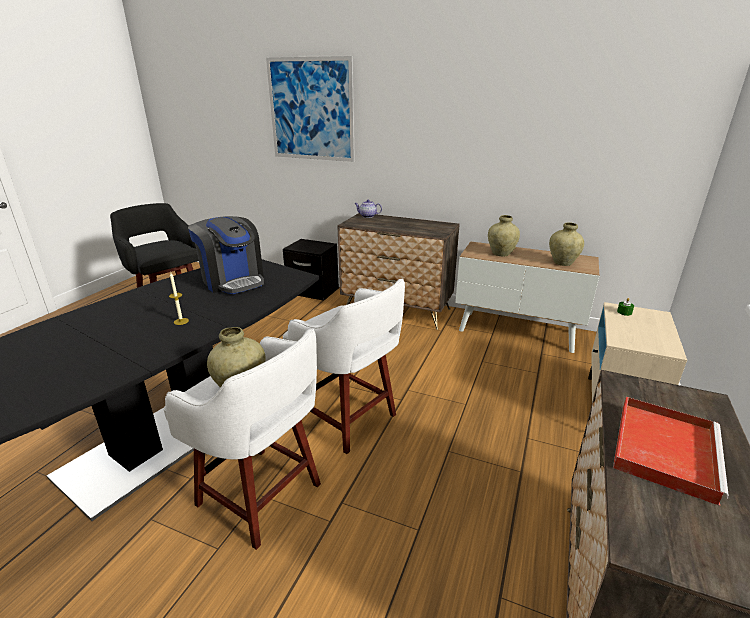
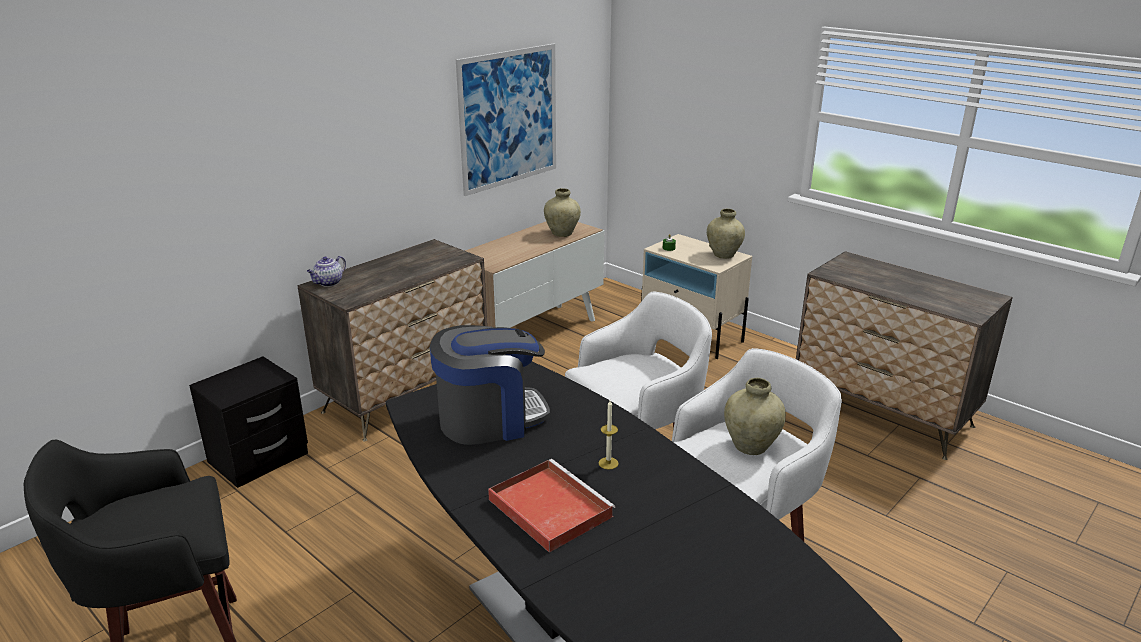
camera: 70 degrees left, 0 degrees up
picture [266,56,355,162] -> picture moved to [456,44,556,196]
beige vase [488,215,520,256] -> beige vase moved to [707,209,745,259]
red tray [613,397,729,506] -> red tray moved to [488,459,615,553]

